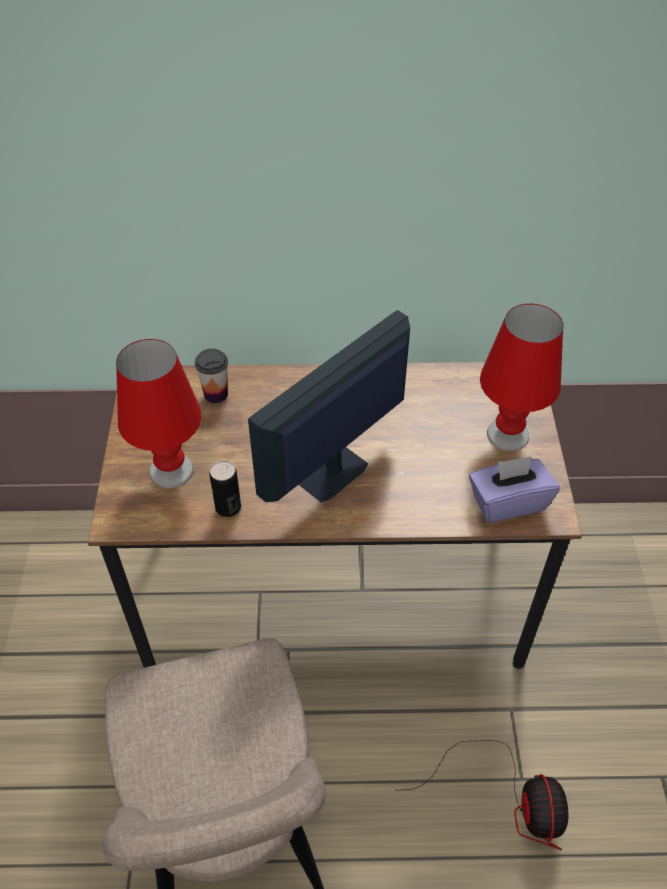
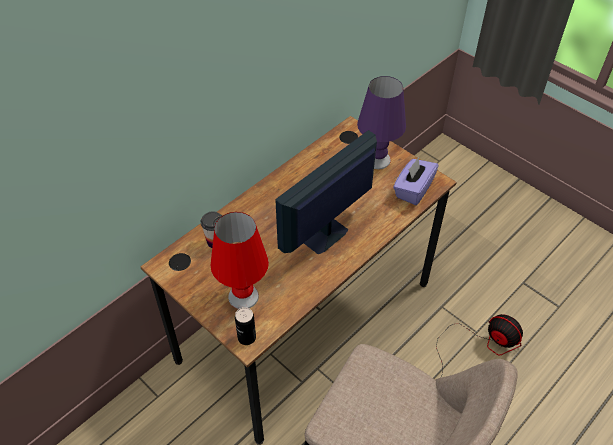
camera: 45 degrees left, 0 degrees up
can [209,460,241,517] -> can moved to [235,307,256,345]
monitor [248,310,410,503] -> monitor turned 45 degrees clockwise [275,130,377,254]
red table lamp [480,304,563,451] -> purple table lamp [357,76,406,169]

